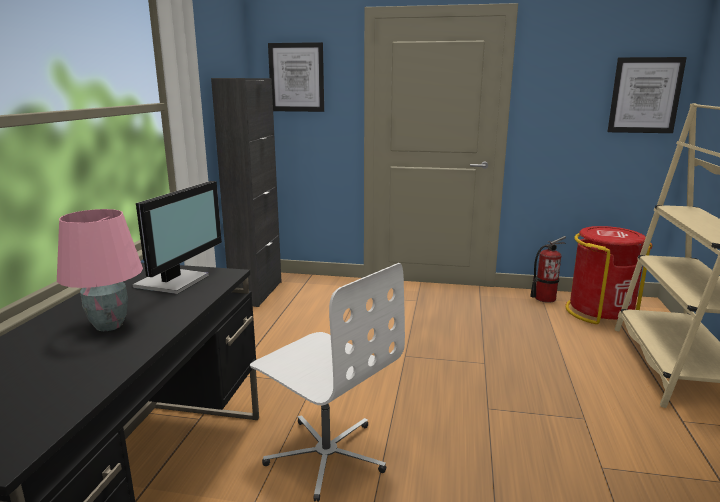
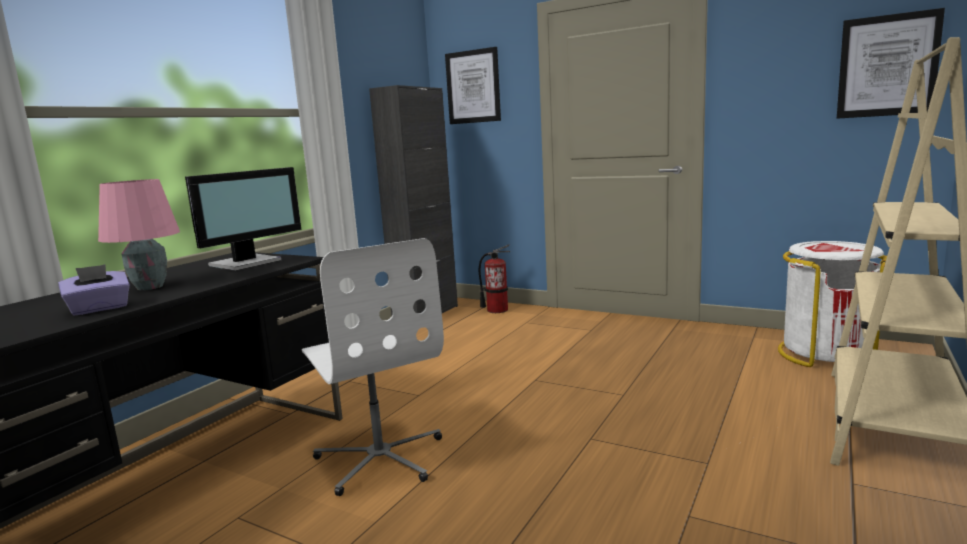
camera: 20 degrees right, 5 degrees down
fire extinguisher [530,236,566,303] -> fire extinguisher moved to [479,244,510,313]
red trash can [565,226,652,324] -> white trash can [778,241,887,367]
none -> purple tissue box [58,264,130,316]

